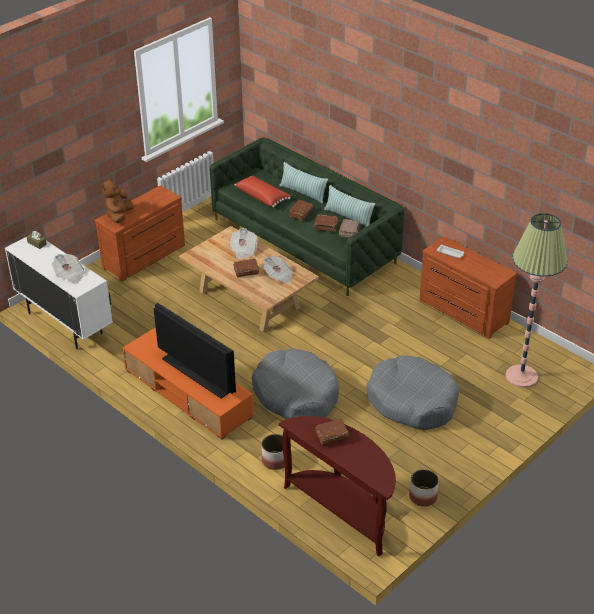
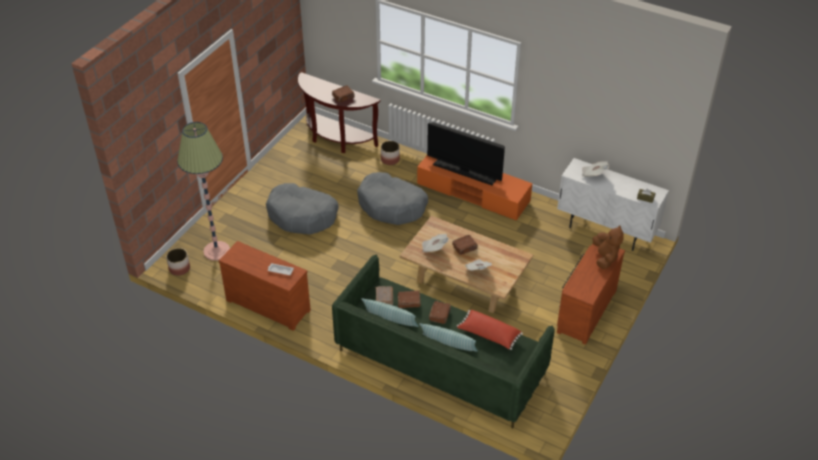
camera: 165 degrees right, 5 degrees up
planter [409,469,439,507] -> planter moved to [166,248,190,276]

